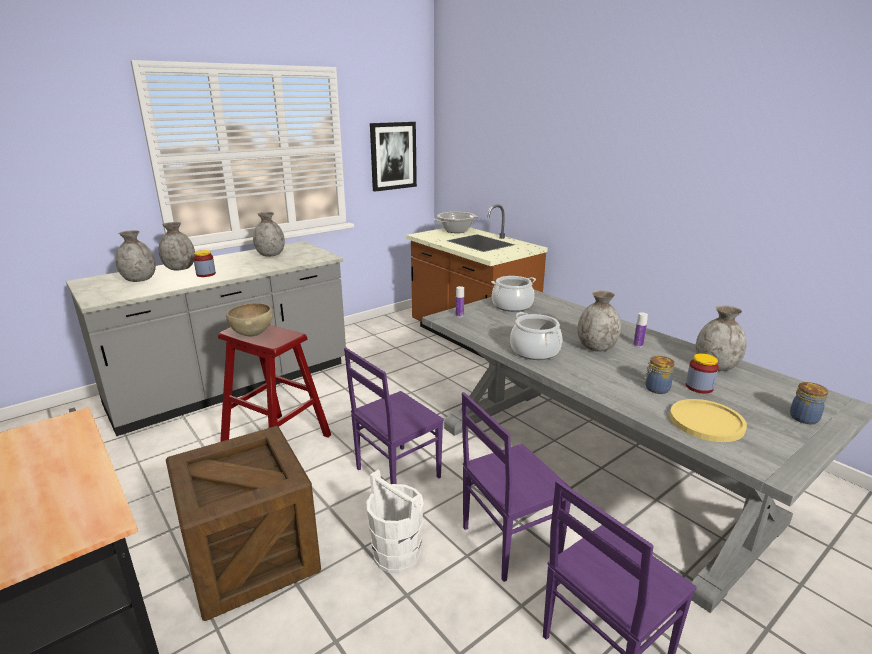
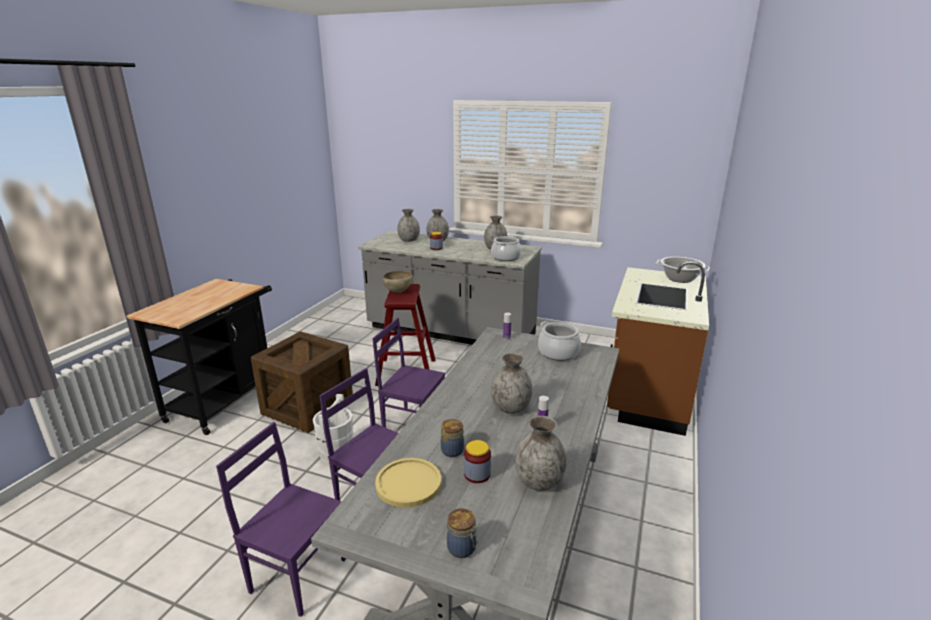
camera: 60 degrees right, 0 degrees up
picture [370,122,417,192] -> none
cooking pot [510,312,562,360] -> cooking pot moved to [491,235,521,261]

